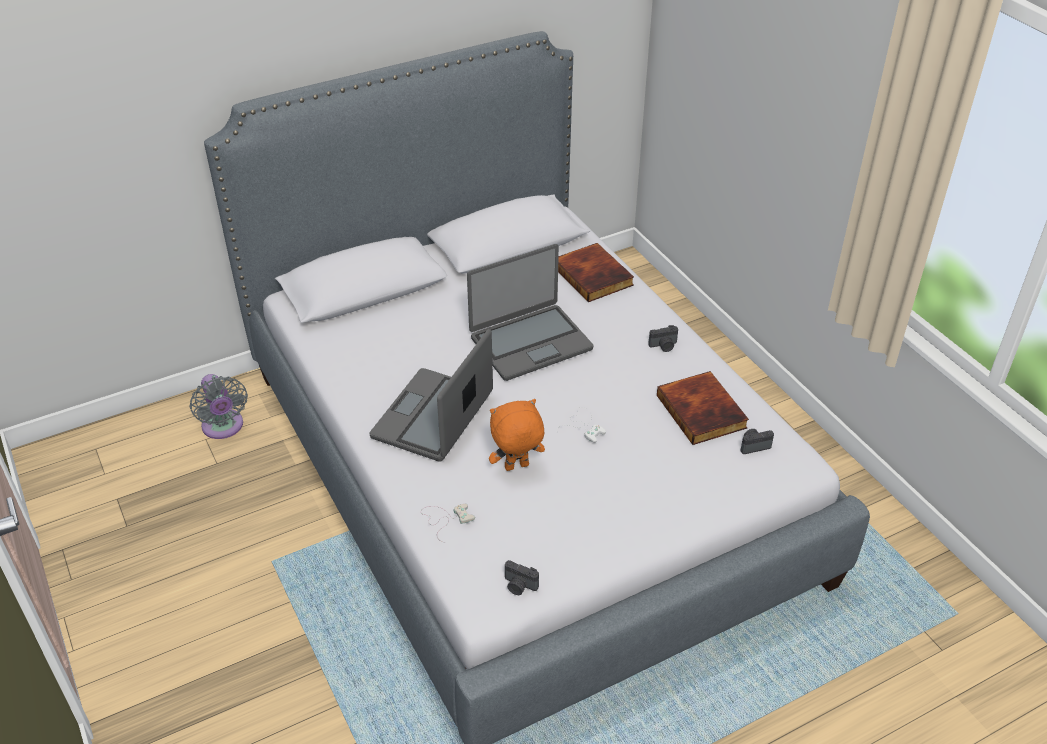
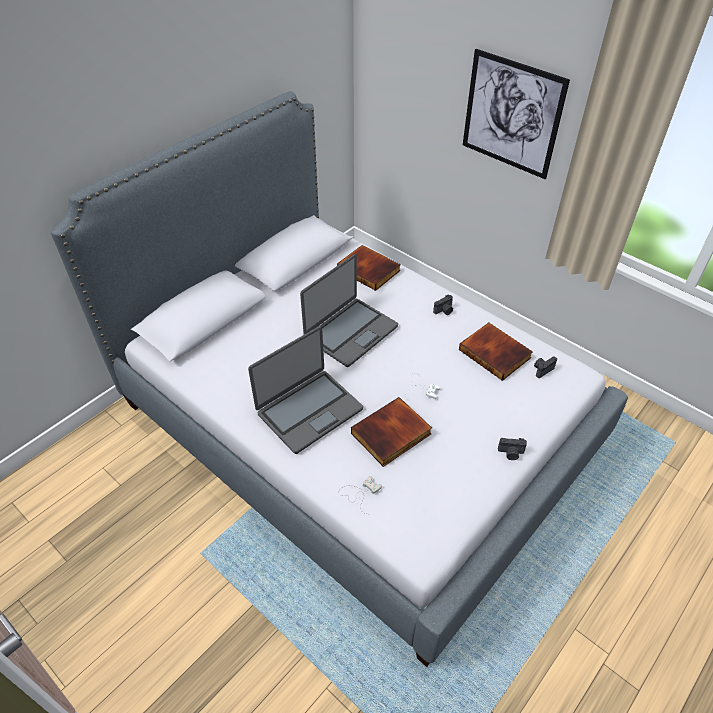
camera: 20 degrees left, 5 degrees up
grey fan [190,374,248,439] -> none
laptop [369,329,493,462] -> laptop turned 135 degrees counterclockwise [248,326,363,454]
orange plush toy [489,399,545,471] -> book [351,397,432,467]
camera [505,560,539,595] -> camera moved to [498,438,527,460]
none -> picture [463,49,570,179]

